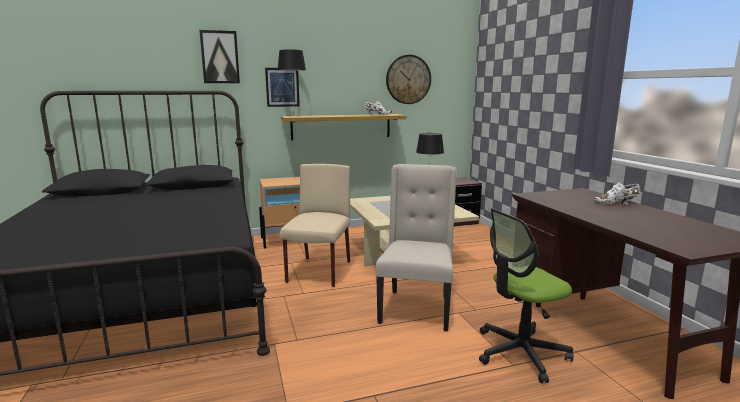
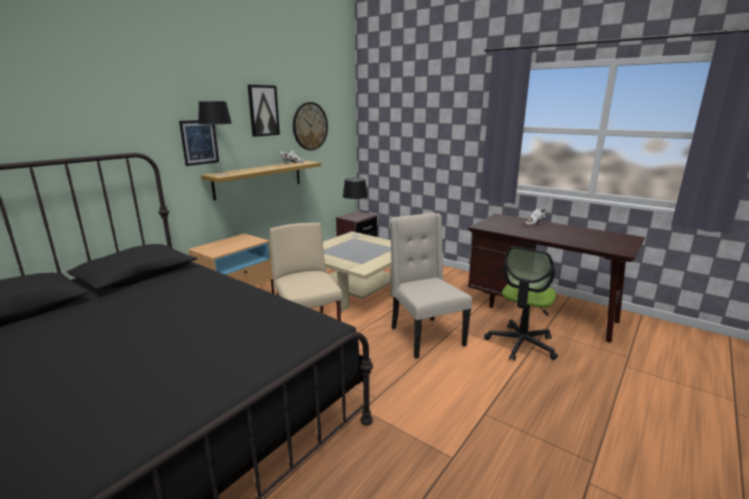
camera: 35 degrees left, 5 degrees up
picture [199,30,240,83] -> picture moved to [248,85,280,137]

